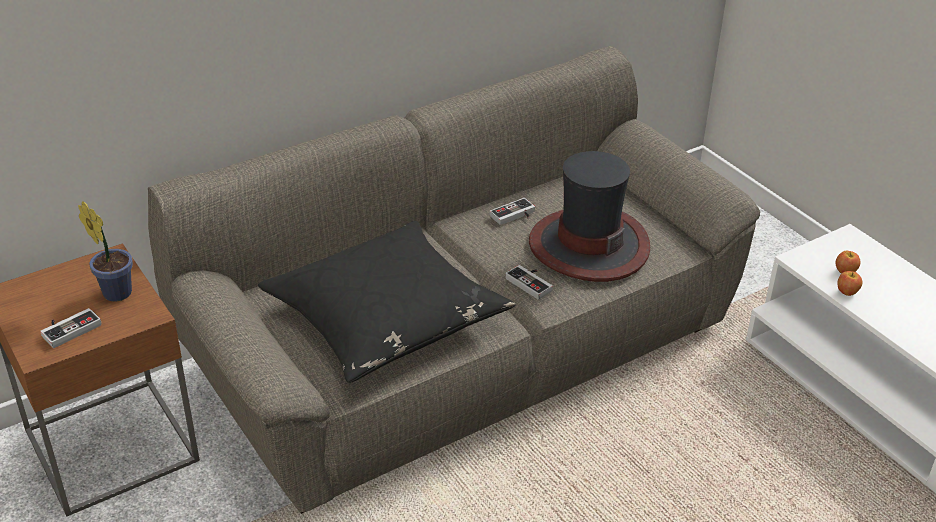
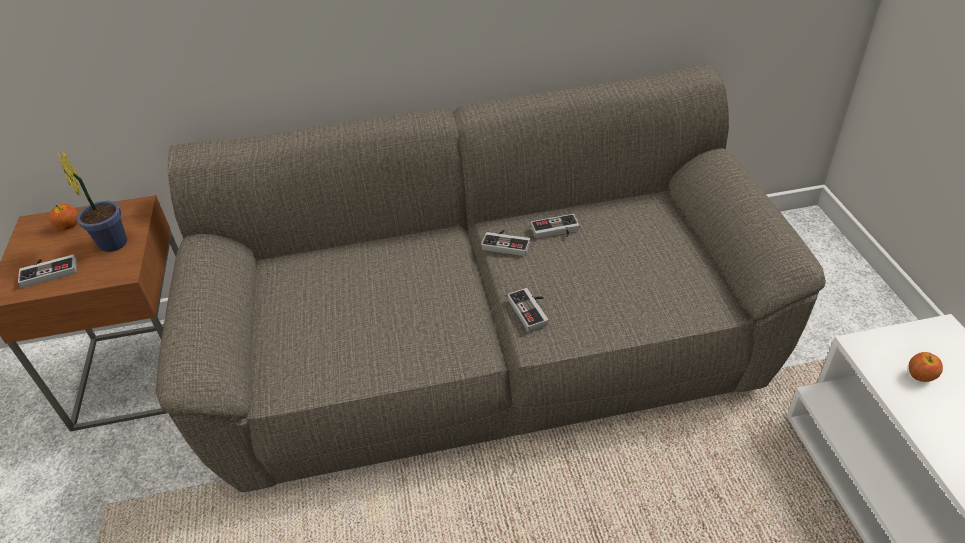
camera: 25 degrees right, 5 degrees up
black pillow [258,221,516,383] -> none
hat [529,151,650,282] -> none
apple [837,271,862,296] -> apple moved to [49,204,78,230]
none -> game controller [481,230,531,256]

